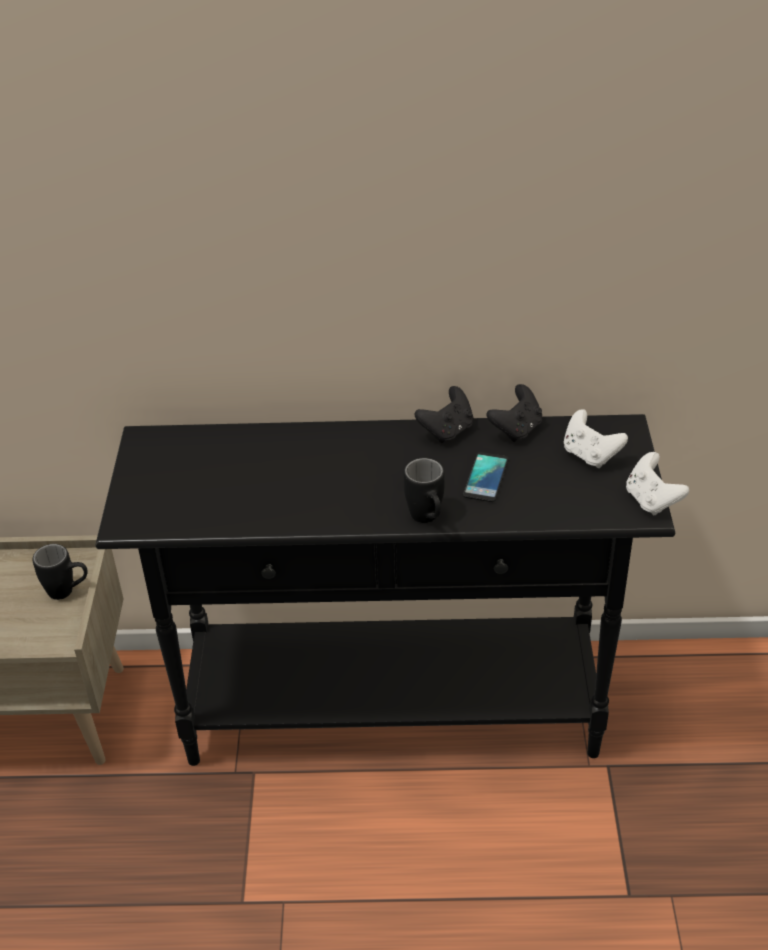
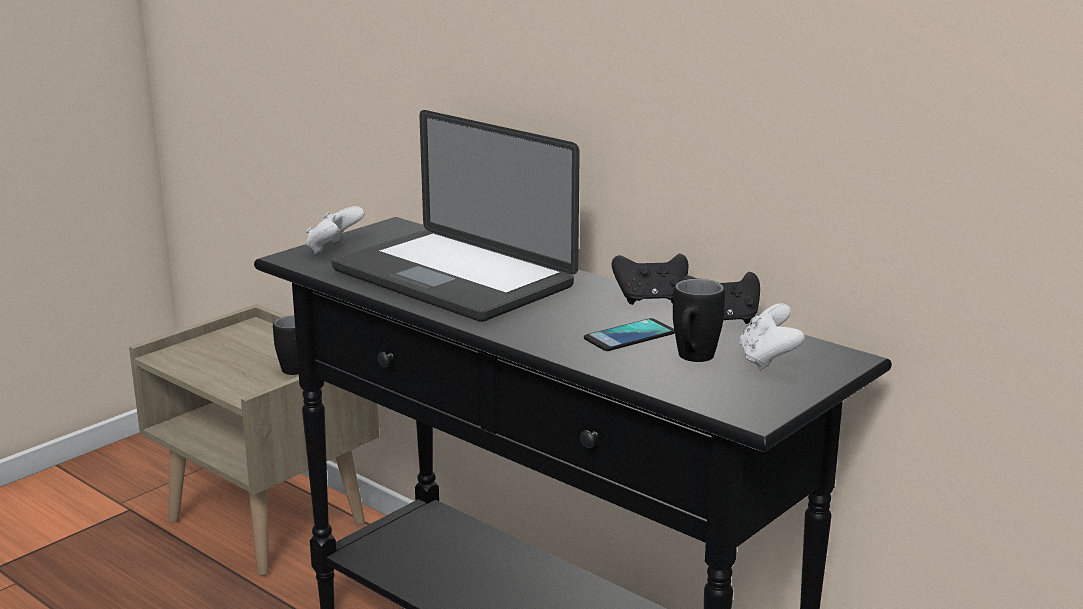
camera: 40 degrees right, 20 degrees down
black mug [404,458,445,523] -> black mug moved to [673,279,725,362]
white game controller [626,452,689,515] -> white game controller moved to [306,206,365,254]
none -> laptop [332,110,580,322]

